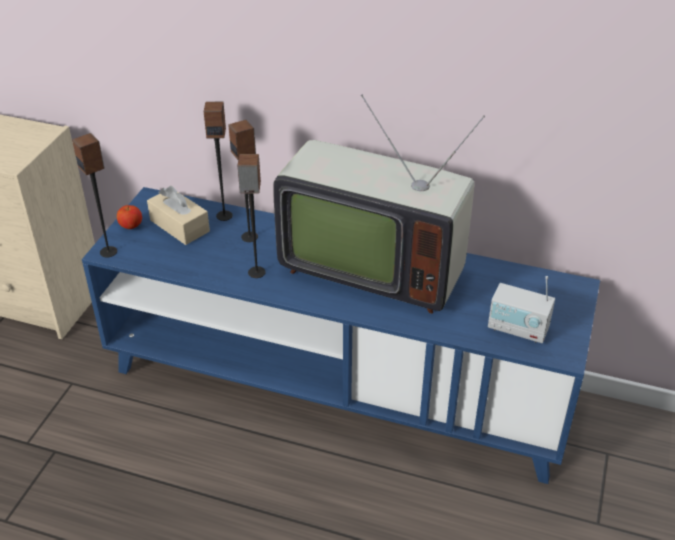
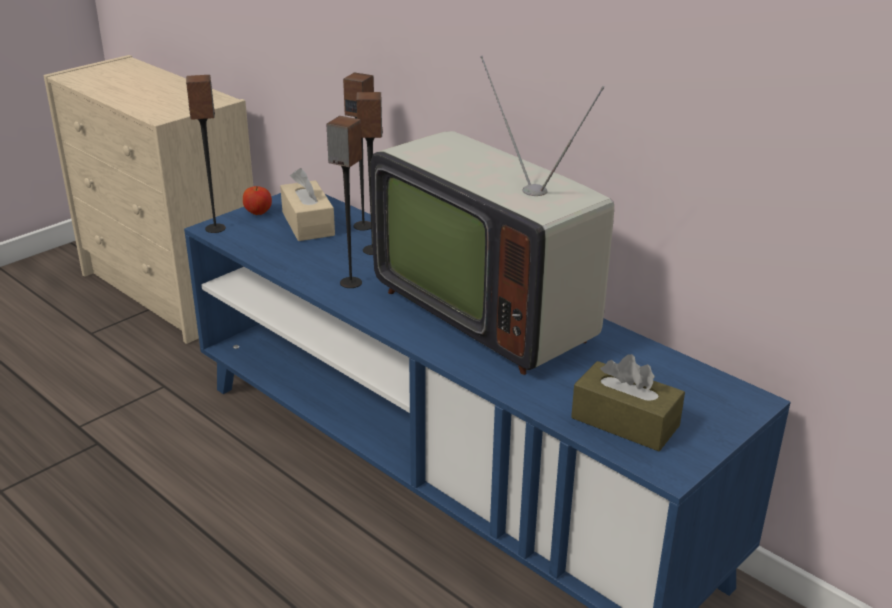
camera: 25 degrees right, 10 degrees down
radio [488,276,555,343] -> brown tissue box [571,354,685,451]

